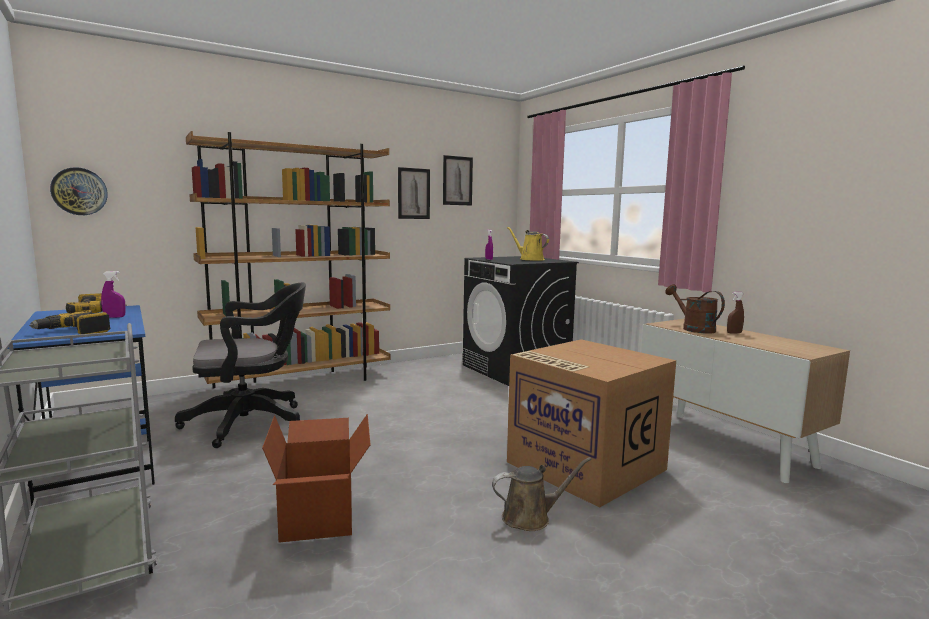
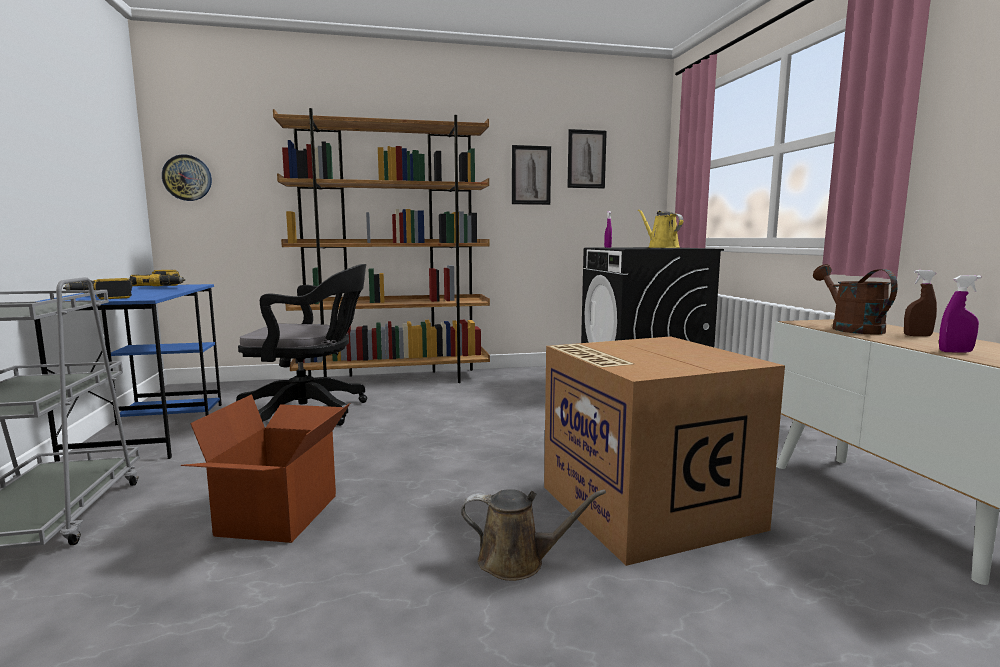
camera: 20 degrees right, 0 degrees up
purple spray bottle [101,271,126,318] -> purple spray bottle moved to [939,275,981,353]

